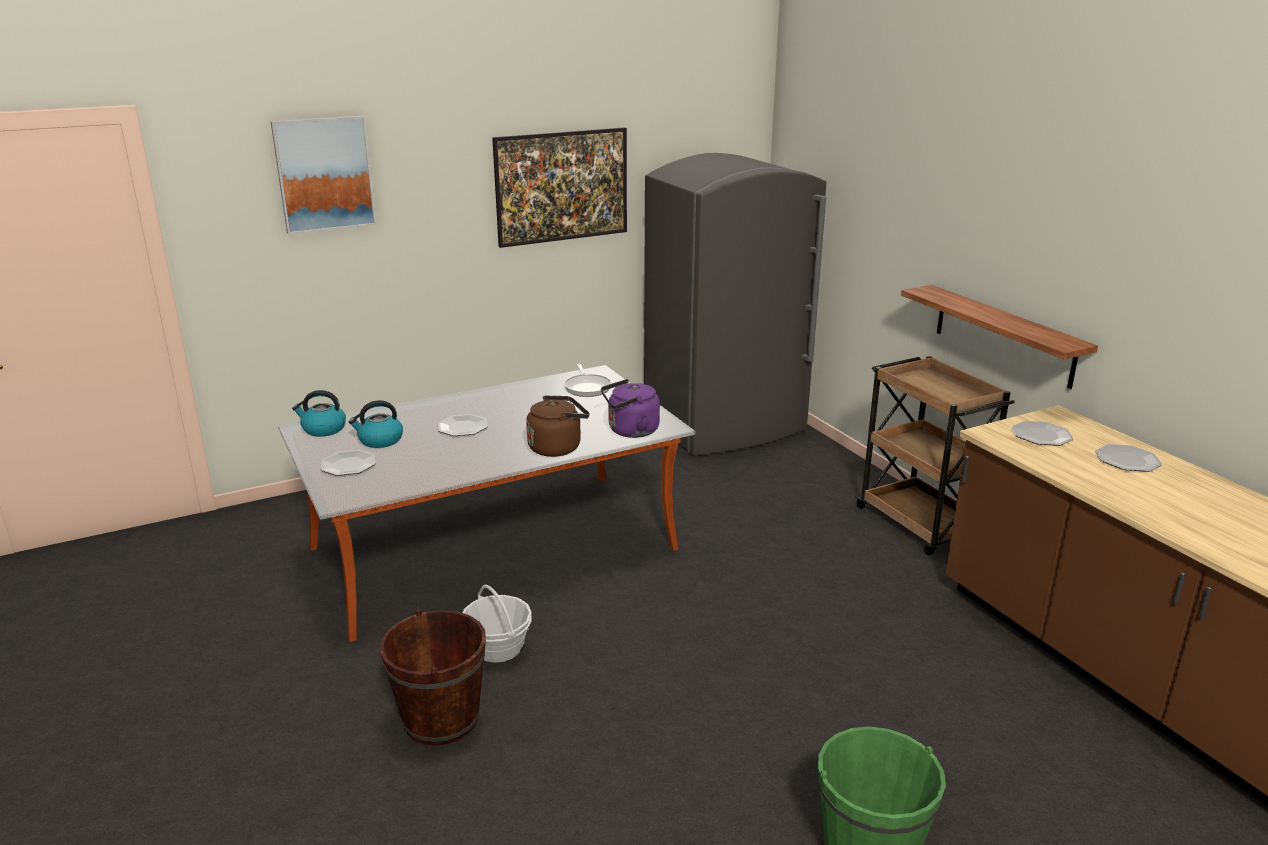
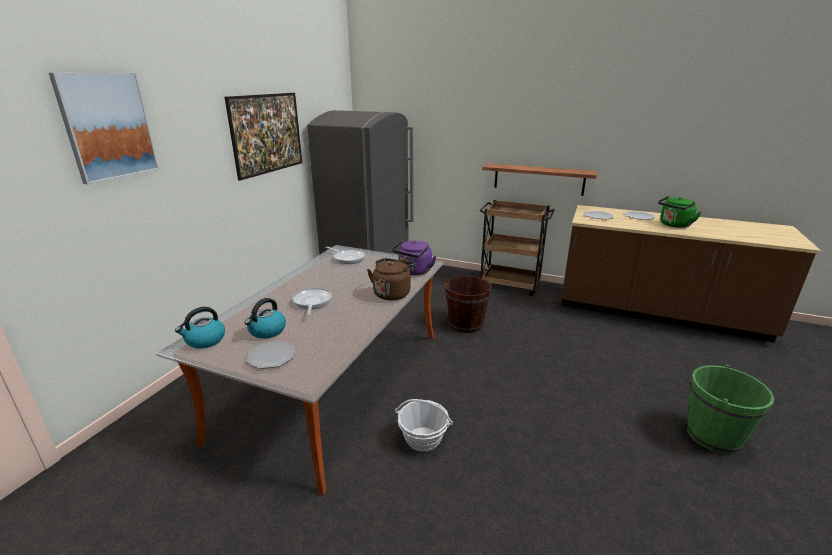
camera: 40 degrees left, 0 degrees up
brown bucket [380,610,486,745] -> brown bucket moved to [445,276,492,333]
plate [438,414,488,436] -> frying pan [292,288,332,316]
none -> green kettle [658,196,701,228]

